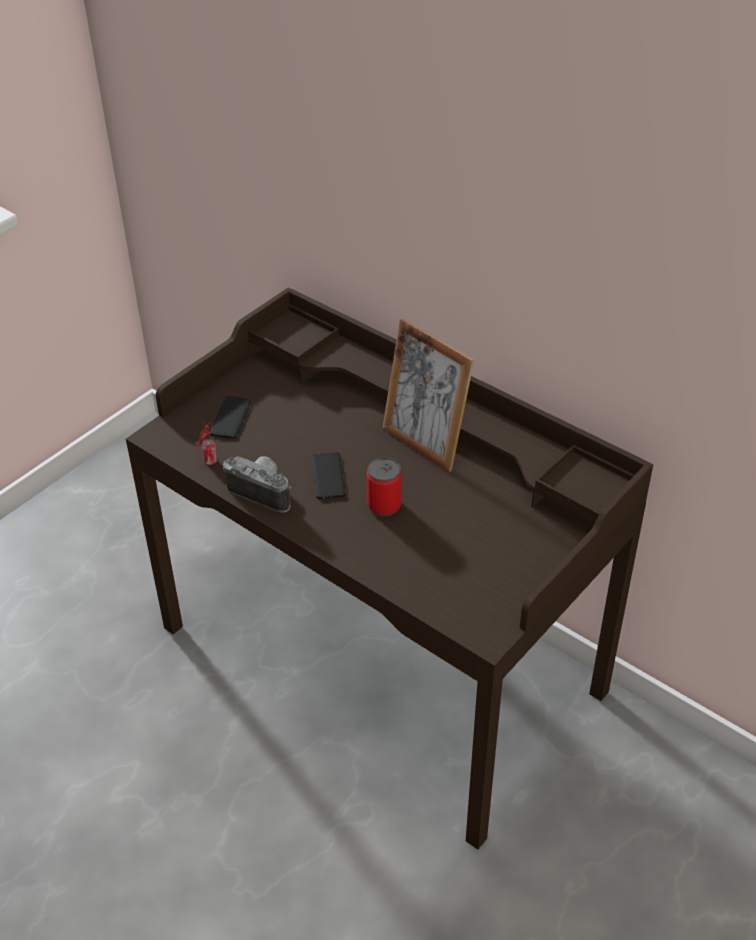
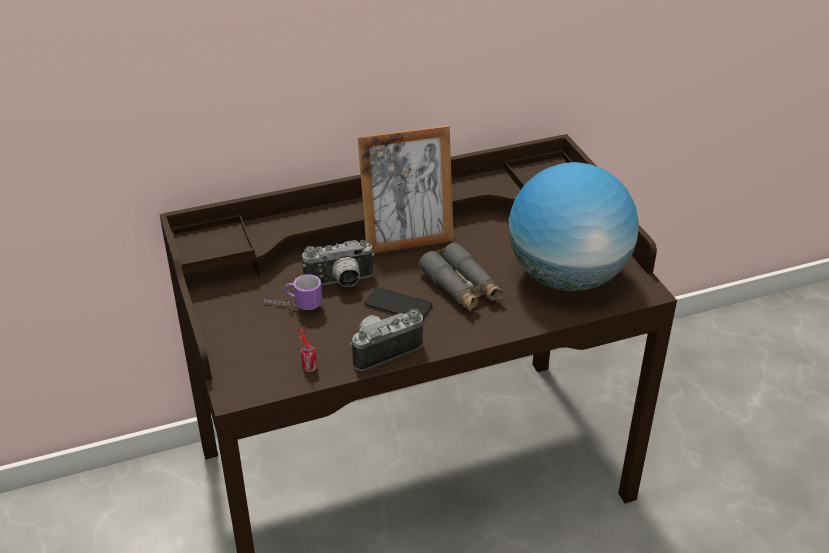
camera: 60 degrees left, 5 degrees down
phone [210,396,251,439] -> none
can [367,457,402,516] -> grey binoculars [419,243,504,312]
none -> mug [264,274,322,310]
none -> camera [302,240,375,287]
none -> globe [509,162,639,292]

